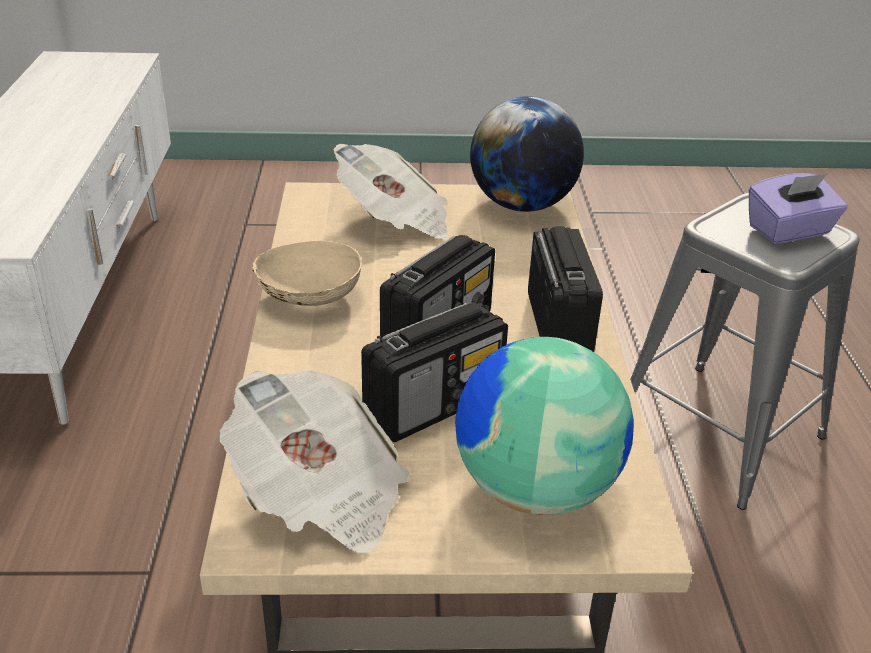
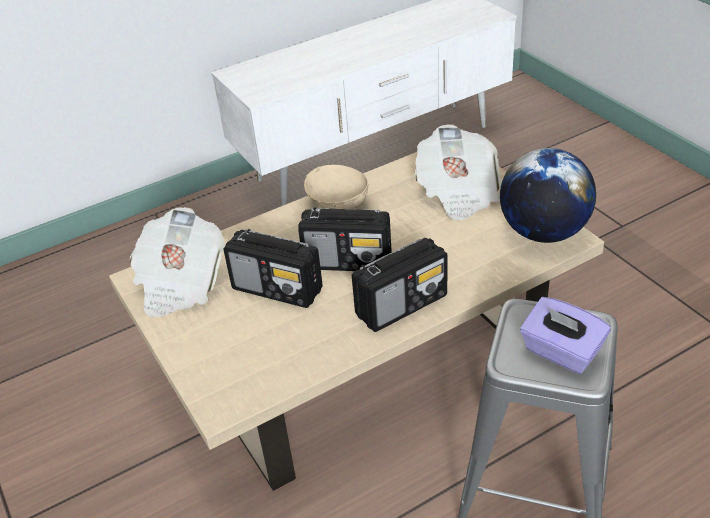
camera: 65 degrees right, 5 degrees up
globe [455,337,634,515] -> none

